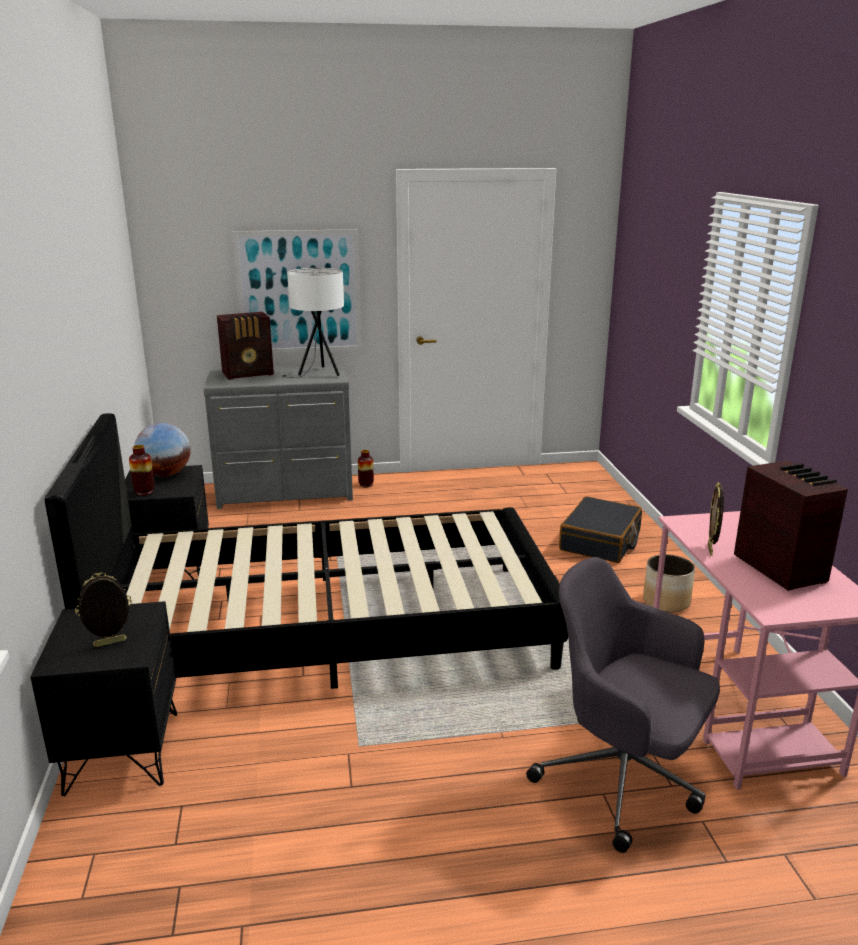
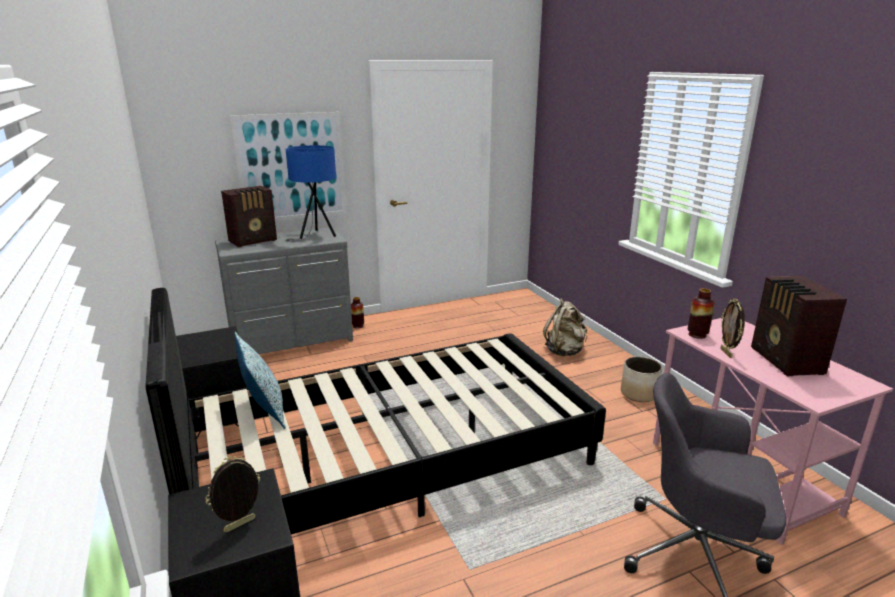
camera: 15 degrees left, 0 degrees up
vase [129,445,155,496] -> vase moved to [688,288,715,339]
globe [134,423,191,477] -> none
white table lamp [281,268,344,378] -> blue table lamp [285,145,336,242]
black suitcase [559,496,642,563] -> beige backpack [543,298,587,356]
radio [734,461,848,591] -> radio turned 150 degrees counterclockwise [751,276,847,376]
none -> pillow [234,332,286,429]

